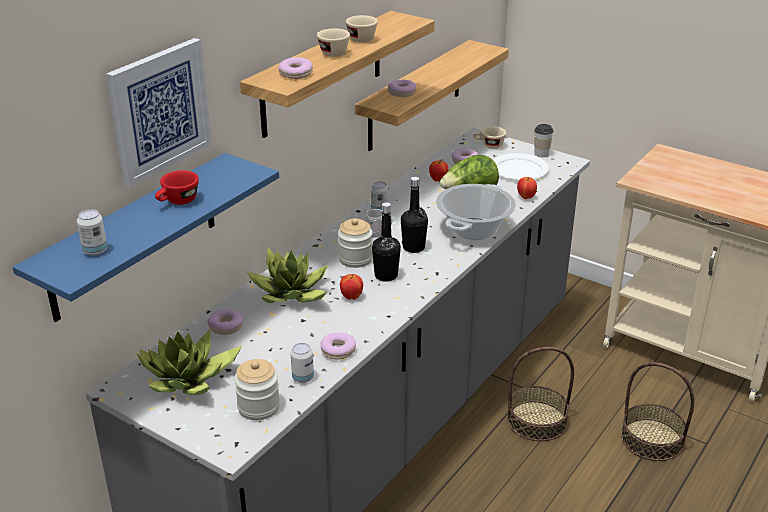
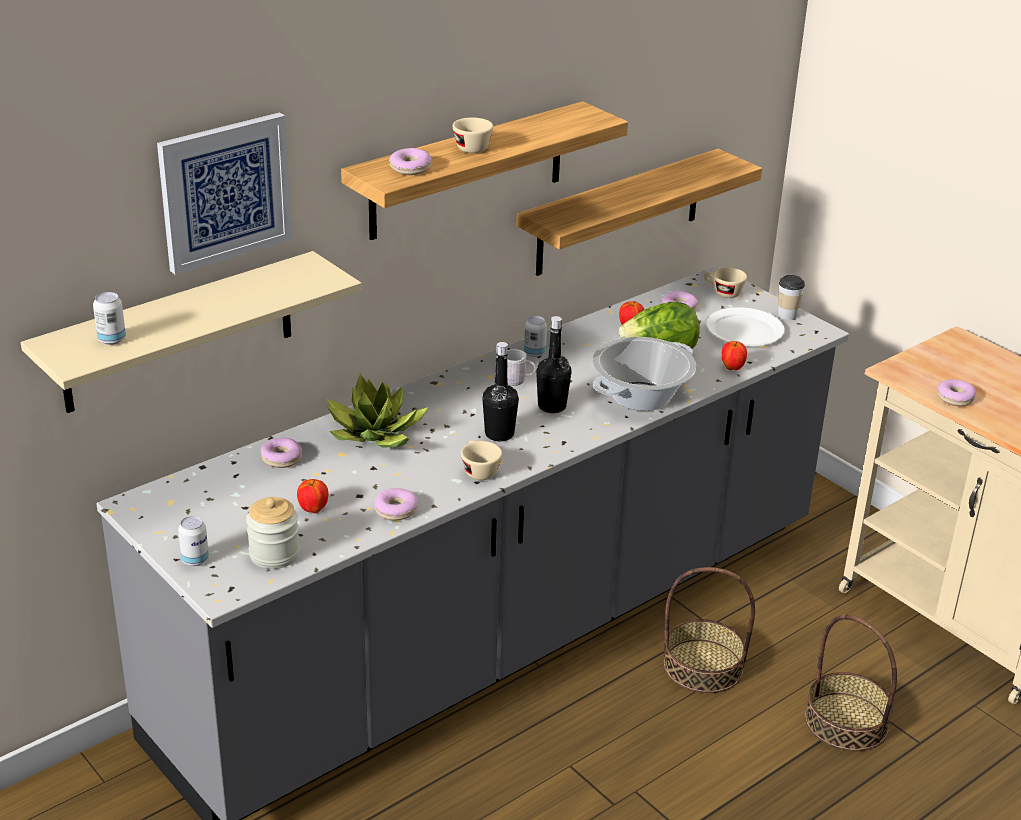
camera: 15 degrees right, 0 degrees up
blue shelf [13,153,279,322] -> beige shelf [21,251,362,413]
potted plant [137,329,243,395] -> none
red cup [155,170,199,205] -> none
can [291,343,314,383] -> can moved to [178,516,209,566]
jar [338,218,373,268] -> none
apple [340,274,363,300] -> apple moved to [297,479,328,513]
beige cup [346,15,378,43] -> beige cup moved to [461,440,502,480]
donut [388,80,416,97] -> donut moved to [937,379,976,406]

